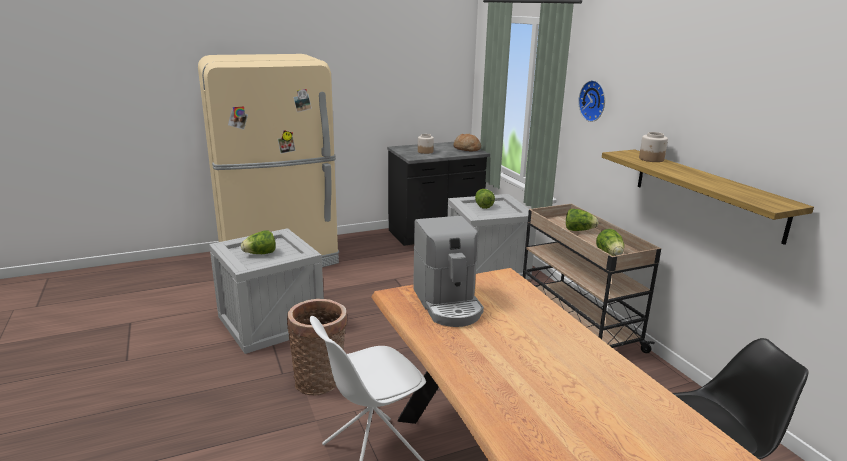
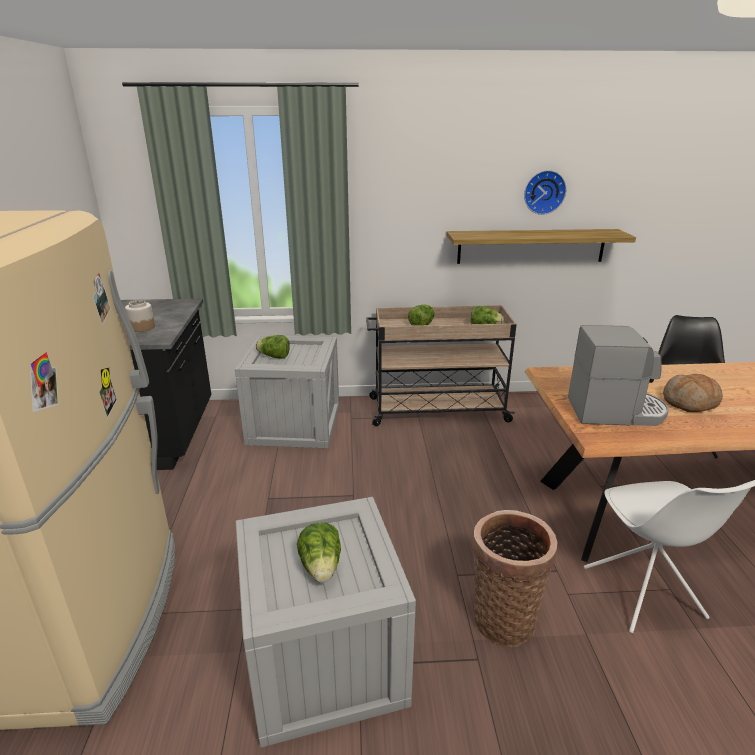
camera: 70 degrees left, 5 degrees up
bread [453,134,481,152] -> bread moved to [663,374,723,412]
wall clock [578,80,605,122] -> wall clock moved to [524,170,566,215]
jar [639,132,668,162] -> none

